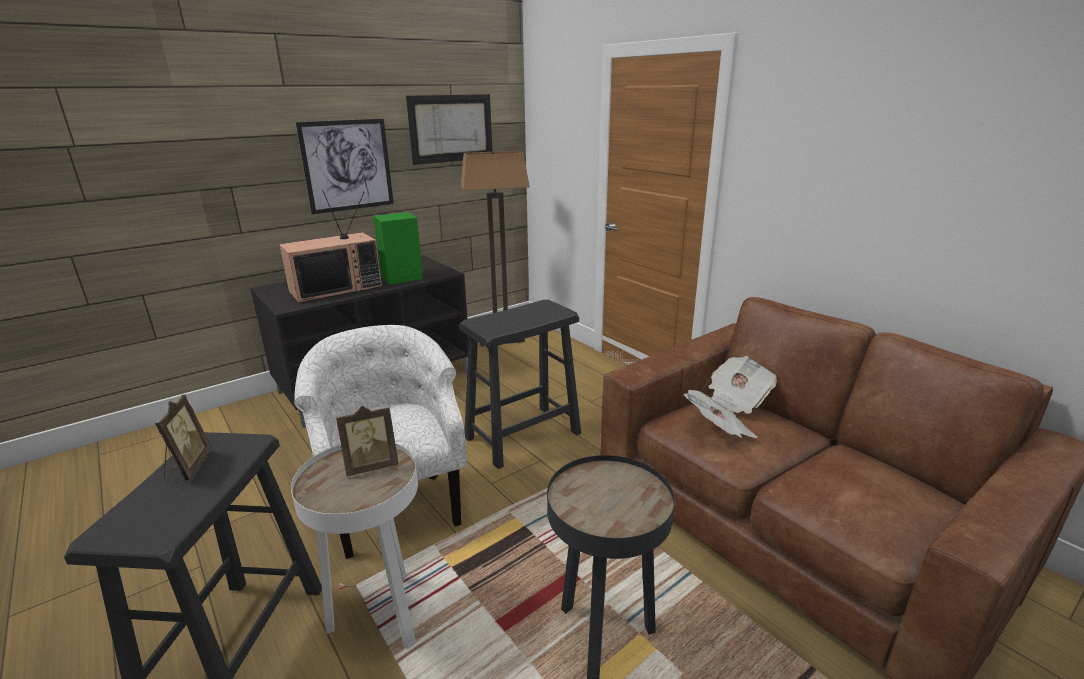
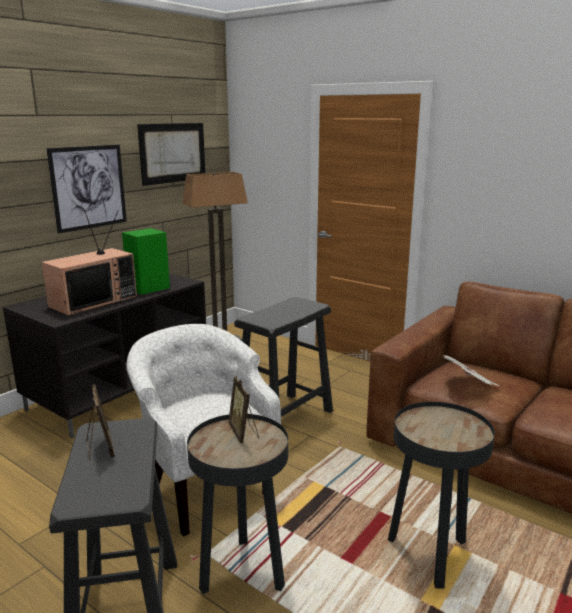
camera: 15 degrees left, 5 degrees down
white side table [291,443,418,649] -> black side table [187,414,288,594]
picture frame [336,406,398,476] -> picture frame turned 105 degrees clockwise [228,376,259,444]
newspaper [709,356,777,414] -> none

